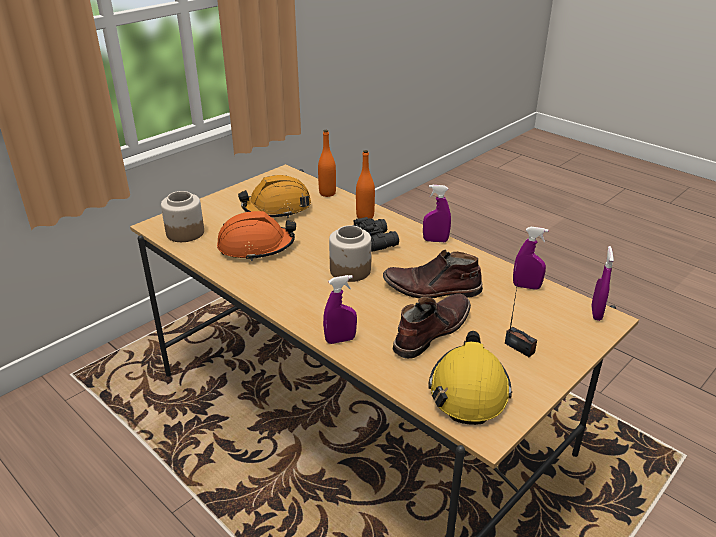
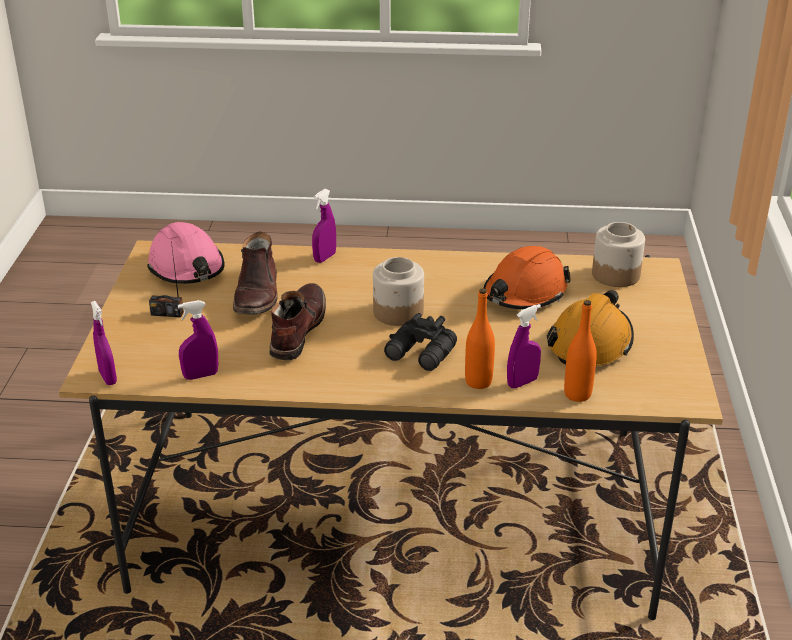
camera: 140 degrees right, 0 degrees up
brown boot [383,250,483,298] -> brown boot turned 45 degrees counterclockwise [270,283,326,361]
purple spray bottle [423,185,451,242] -> purple spray bottle moved to [507,304,541,388]
yellow hard hat [428,331,512,425] -> pink hard hat [147,222,225,284]

